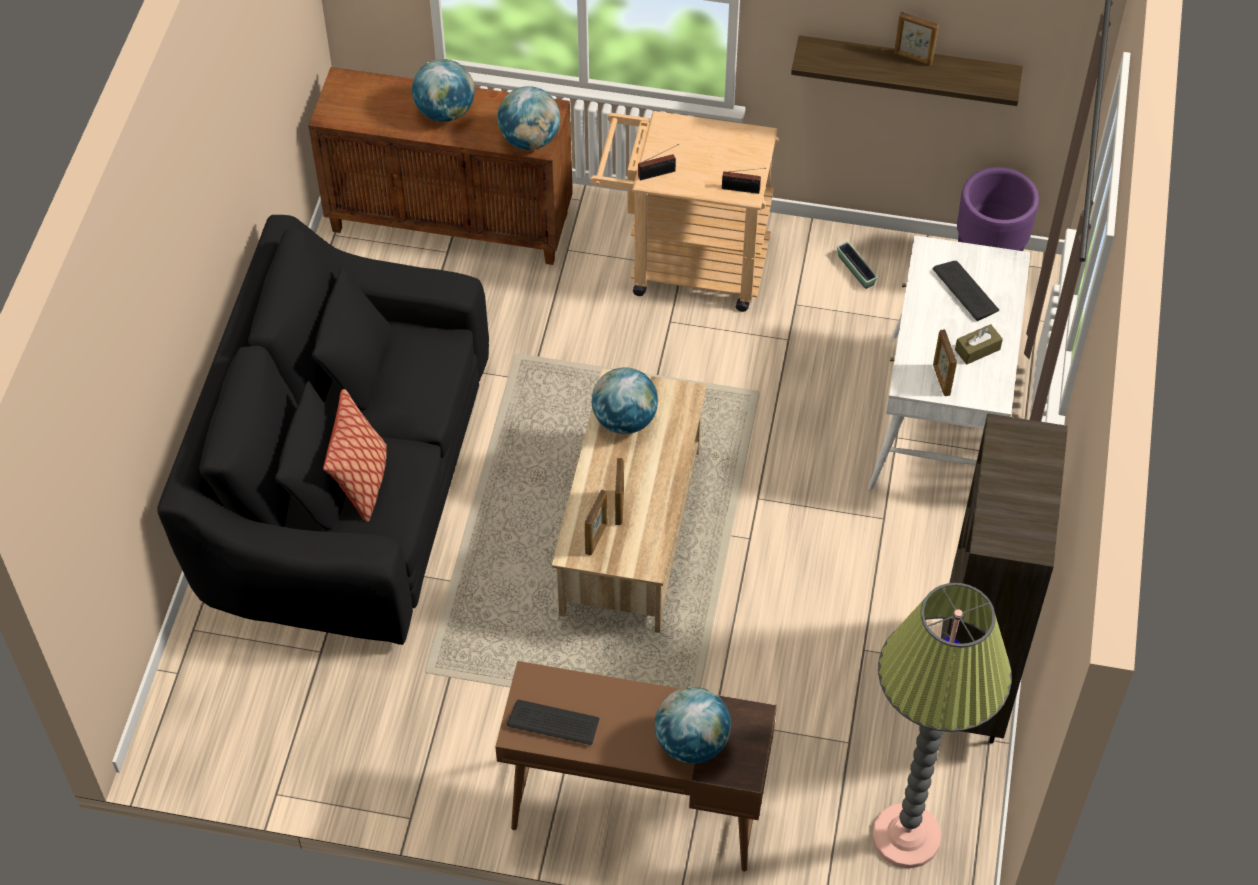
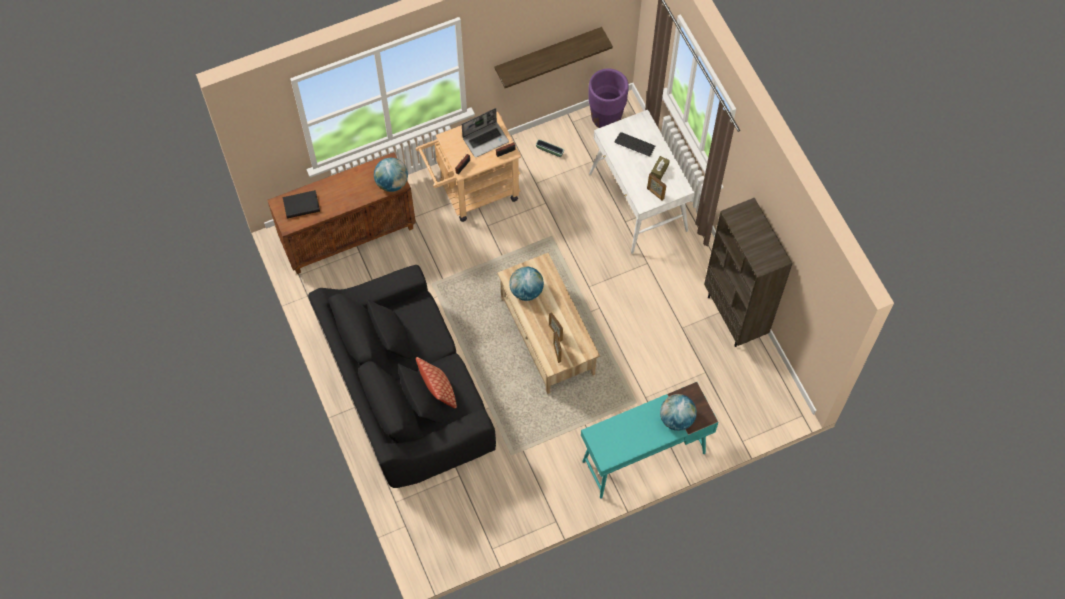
camera: 35 degrees left, 10 degrees up
globe [412,59,475,122] -> none
brown desk [495,661,777,872] -> turquoise desk [581,382,718,499]
keyboard [507,700,600,745] -> none
floor lamp [872,583,1012,868] -> none
picture frame [894,11,939,66] -> none
none -> black book [283,190,320,218]
none -> laptop [462,108,509,158]

